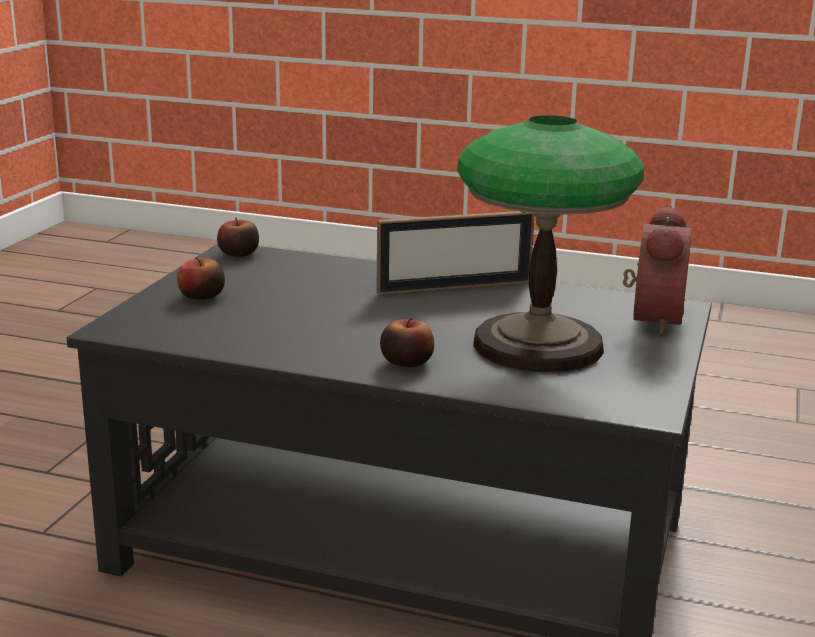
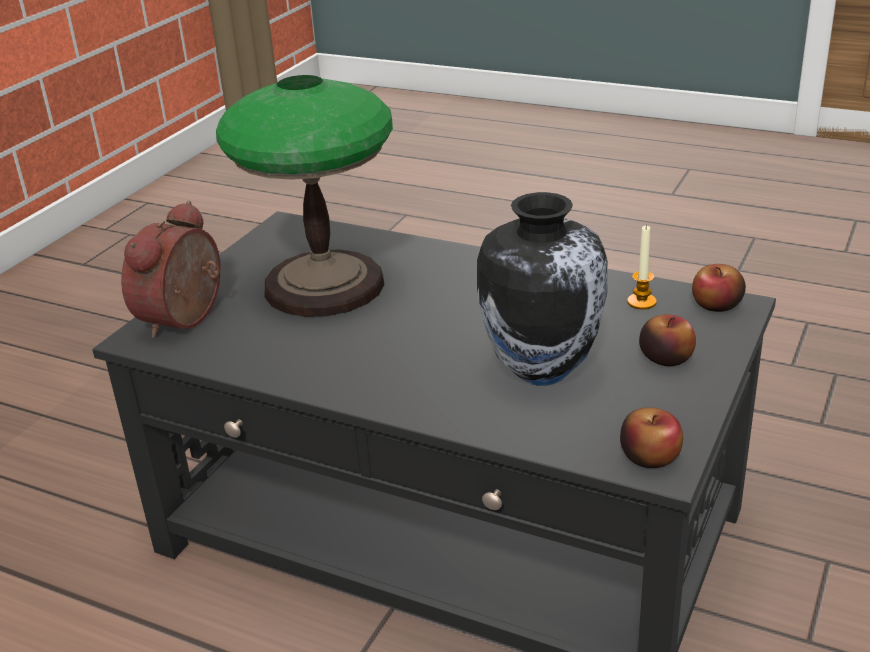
camera: 170 degrees left, 10 degrees up
picture frame [376,211,534,295] -> none
apple [380,318,434,367] -> apple moved to [692,264,746,312]
none -> vase [477,192,607,386]
none -> candle [627,225,657,310]

